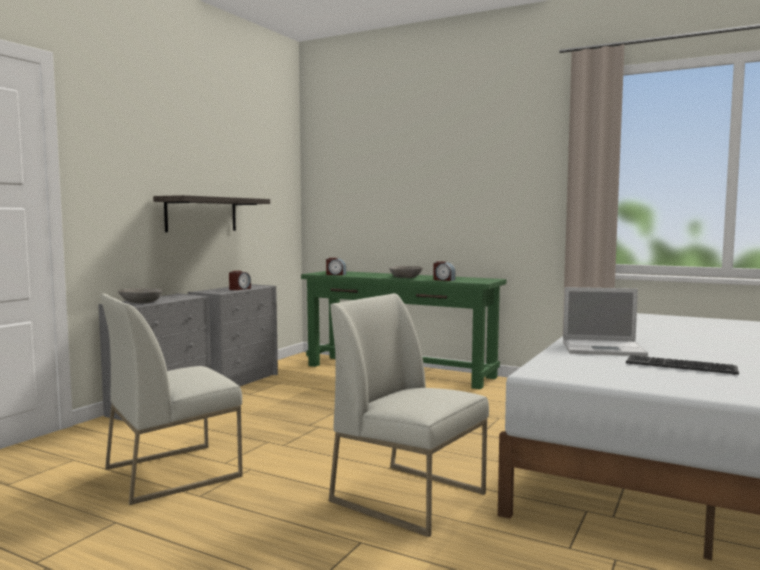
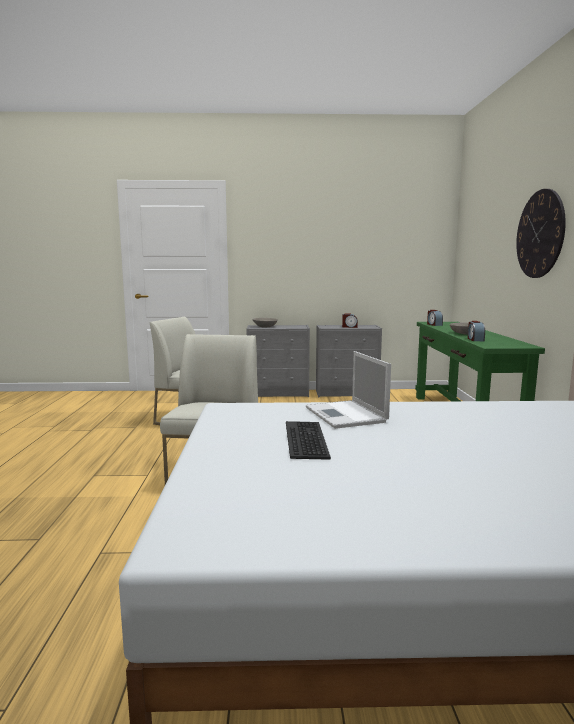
camera: 60 degrees right, 5 degrees up
shelf [153,195,270,232] -> none
none -> wall clock [516,189,566,278]

